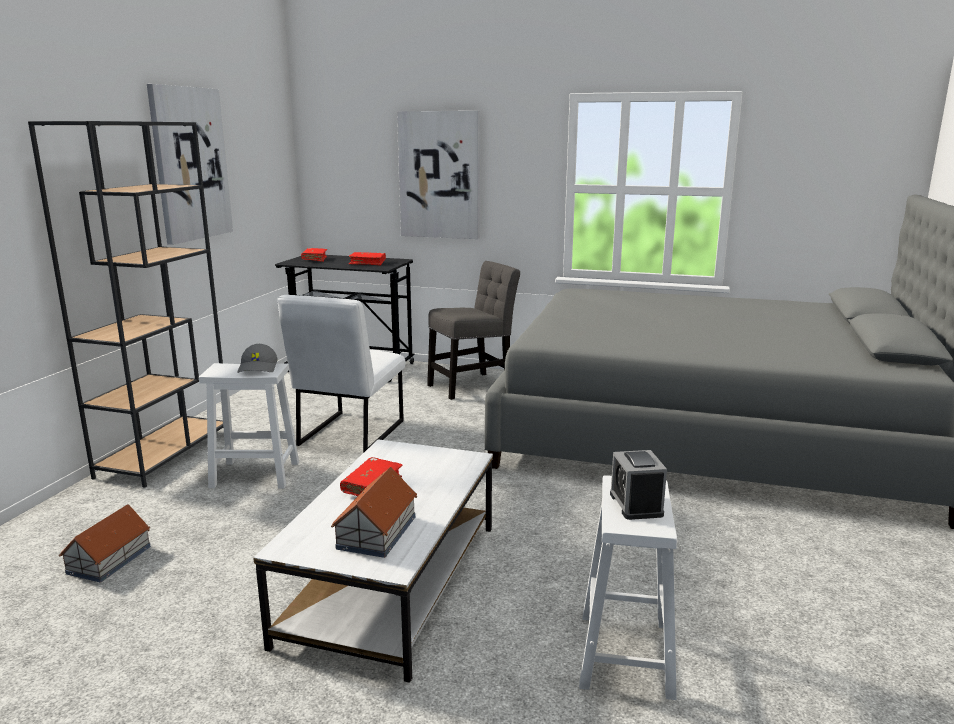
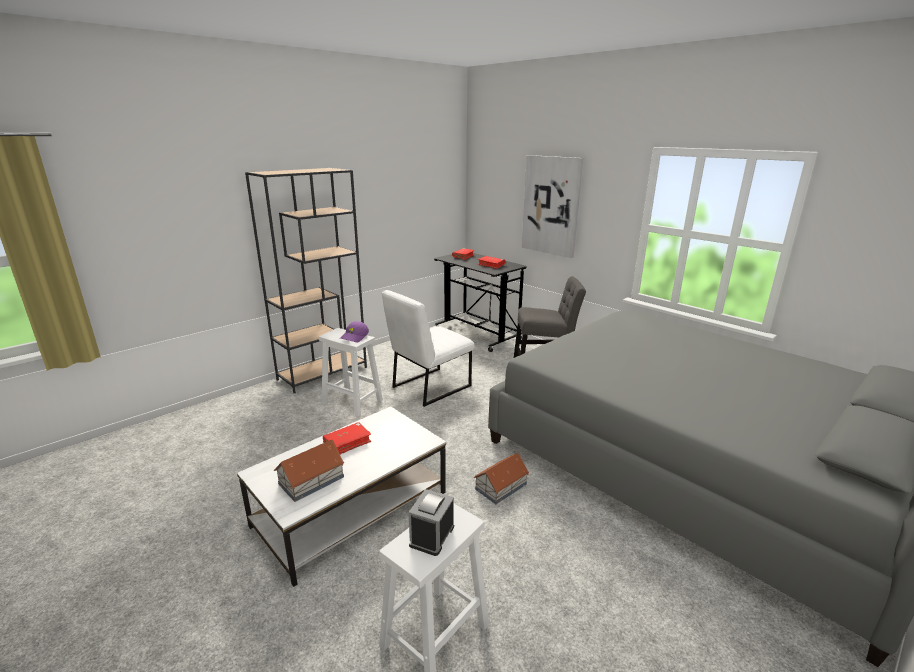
camera: 30 degrees right, 5 degrees up
toy house [59,505,151,582] -> toy house moved to [474,453,529,504]
picture [147,84,233,245] -> none
grey cap [237,344,278,373] -> purple cap [340,321,369,342]

